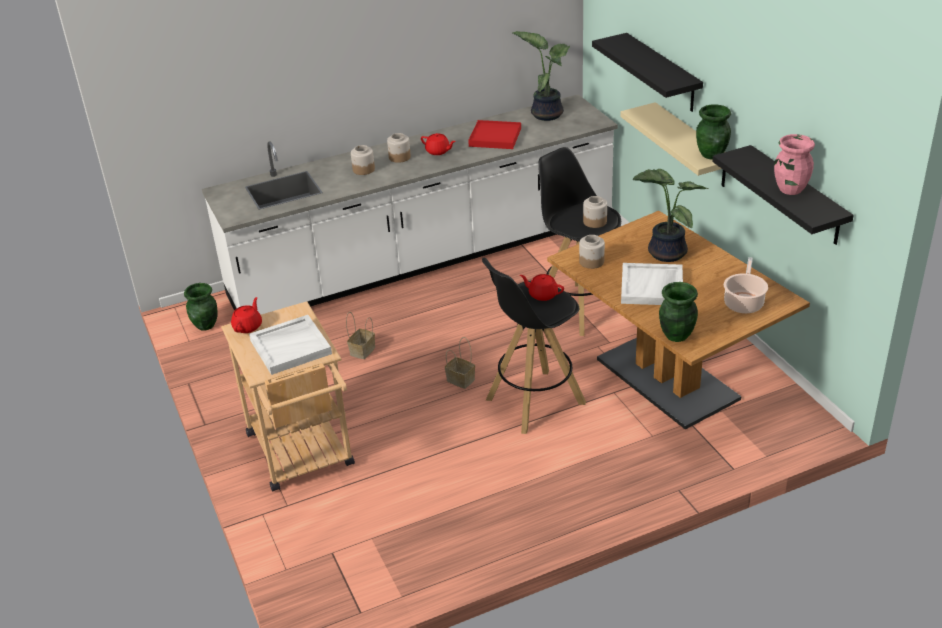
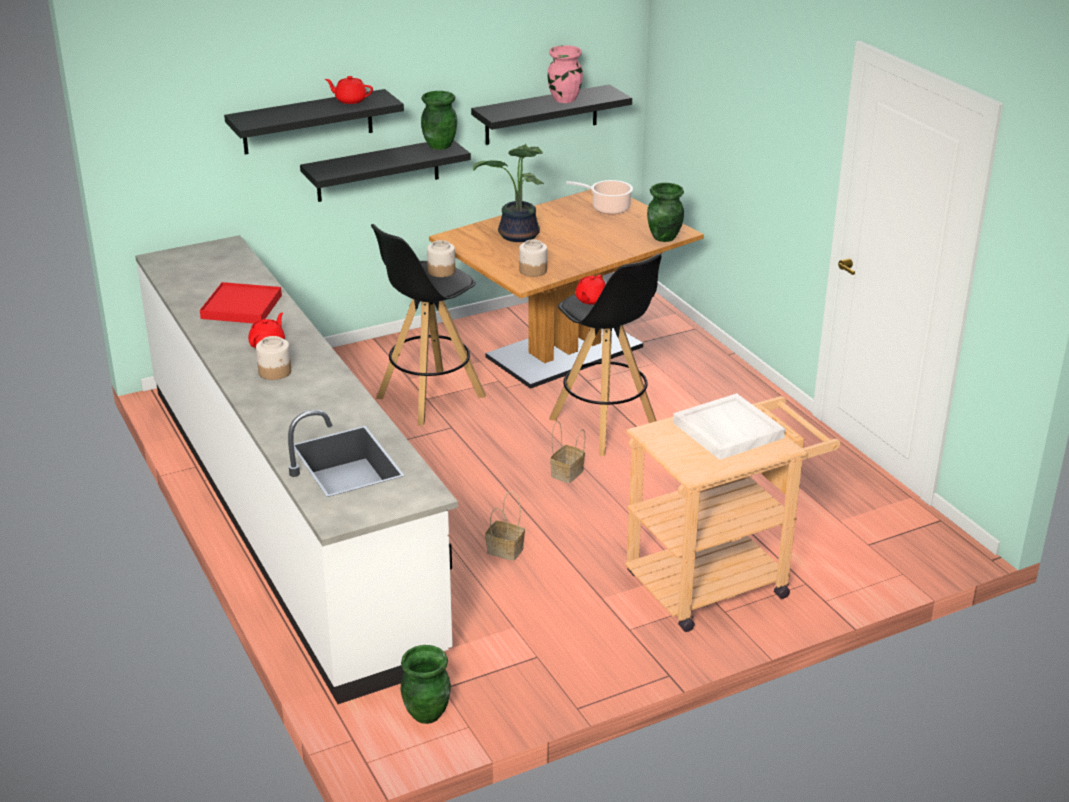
camera: 95 degrees left, 5 degrees down
red teapot [231,297,262,333] -> red teapot moved to [325,76,373,104]
jar [351,145,375,175] -> none
potted plant [512,31,570,121] -> none
beige shelf [621,102,726,187] -> black shelf [300,140,471,202]
white tray [621,263,683,305] -> none

